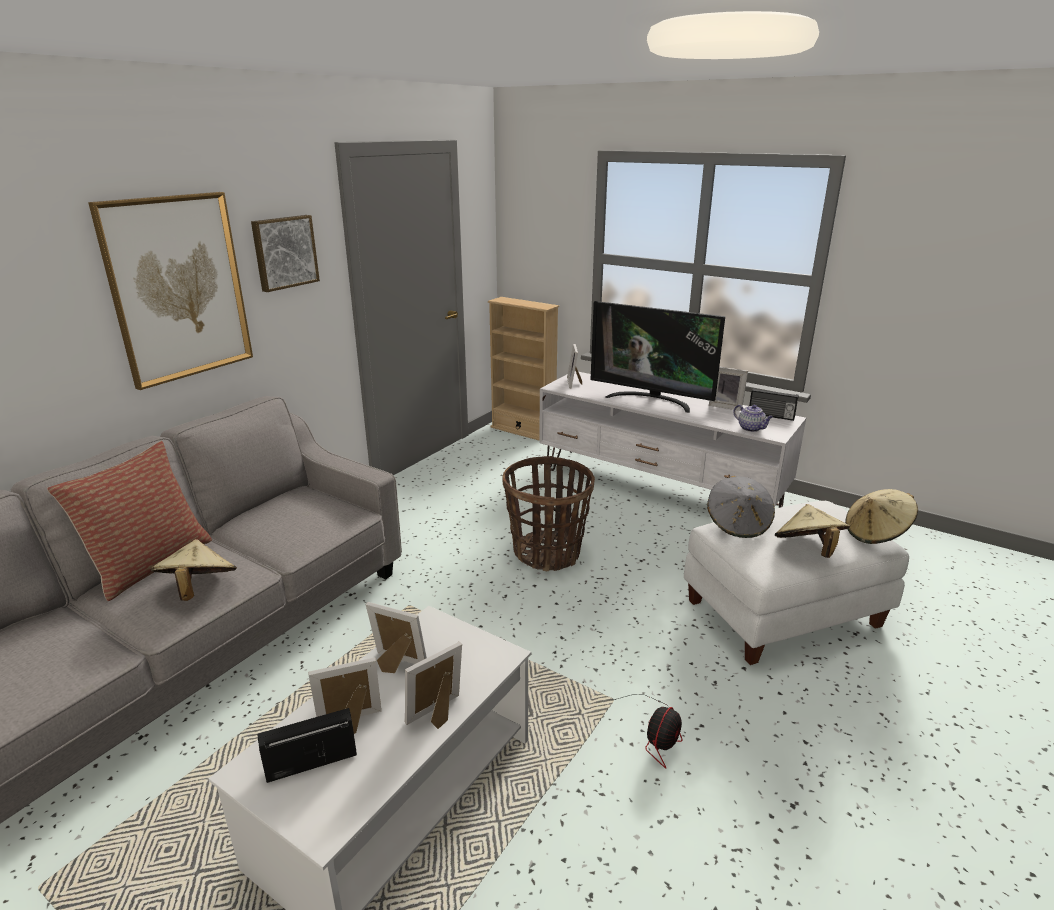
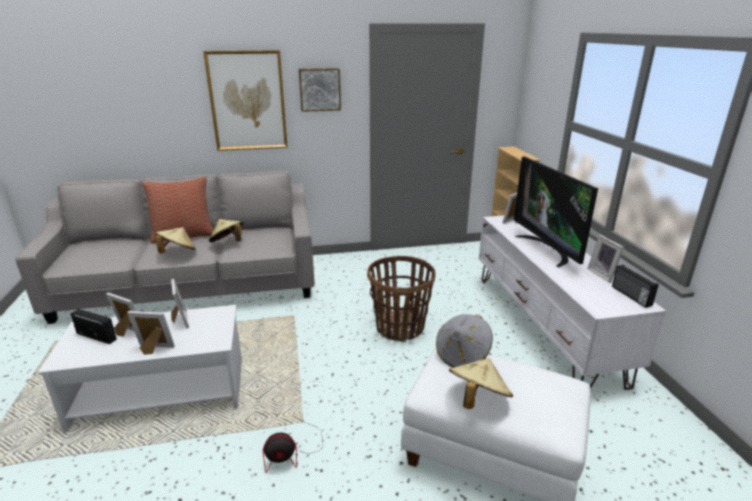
camera: 45 degrees right, 0 degrees up
teapot [733,405,773,432] -> none
beige hat [845,489,918,544] -> beige hat moved to [209,219,244,242]

